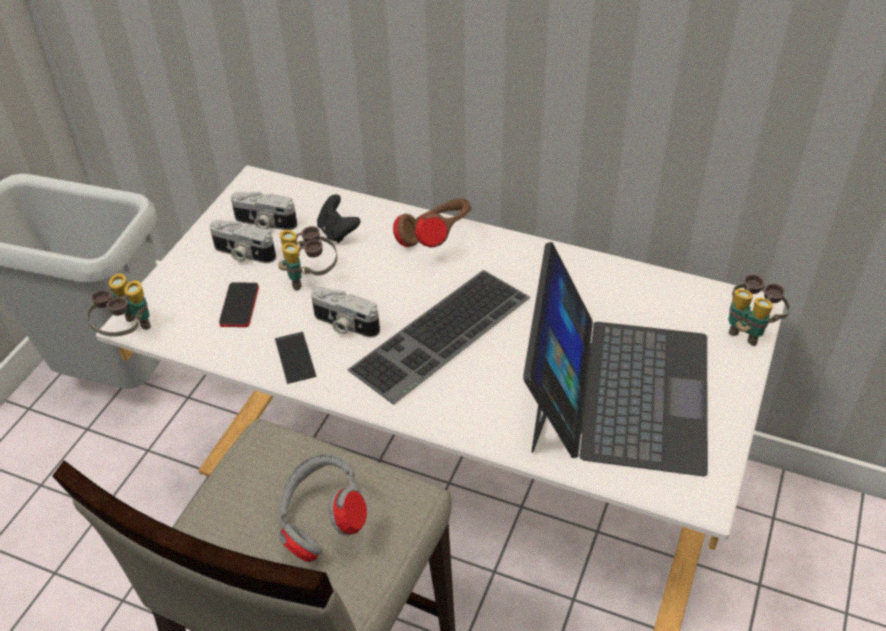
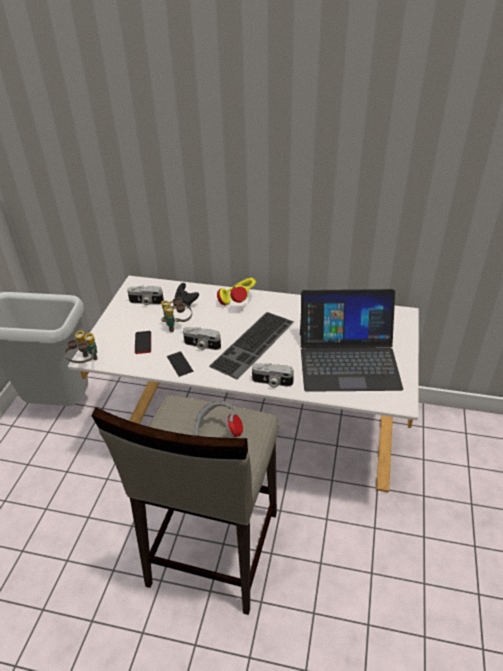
camera: 10 degrees left, 5 degrees down
camera [209,220,276,263] -> camera moved to [252,363,294,388]
brown headphones [393,198,472,248] -> yellow headphones [217,278,256,305]
laptop [523,242,708,477] -> laptop turned 90 degrees clockwise [300,289,403,392]
binoculars [729,274,790,346] -> none

